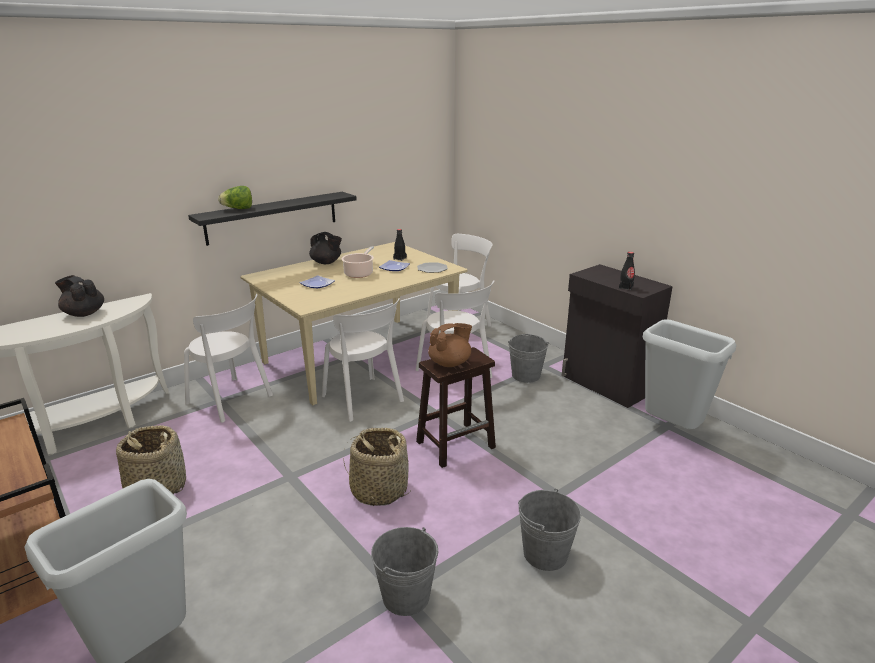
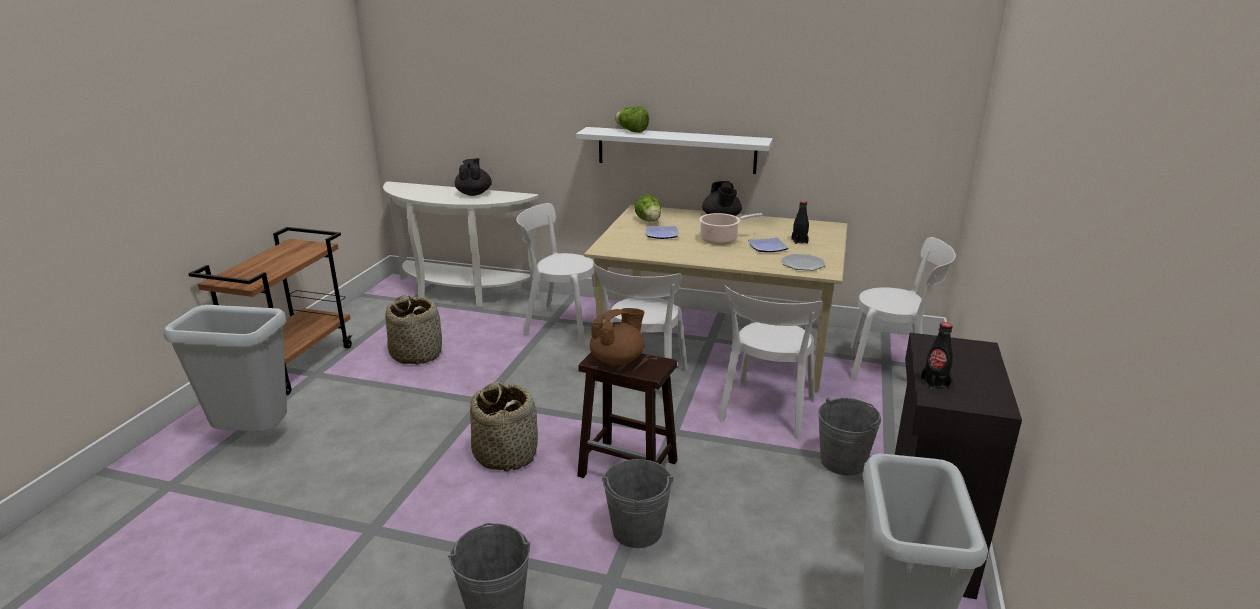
camera: 55 degrees right, 0 degrees up
white chair [184,294,273,423] -> white chair turned 105 degrees clockwise [516,203,596,342]
black shelf [188,192,357,246] -> white shelf [576,127,773,174]
grey bucket [371,527,438,616] -> grey bucket moved to [602,459,674,548]
brown teapot [428,323,472,367] -> brown teapot turned 60 degrees counterclockwise [590,308,645,365]
none -> lettuce [635,194,661,222]

